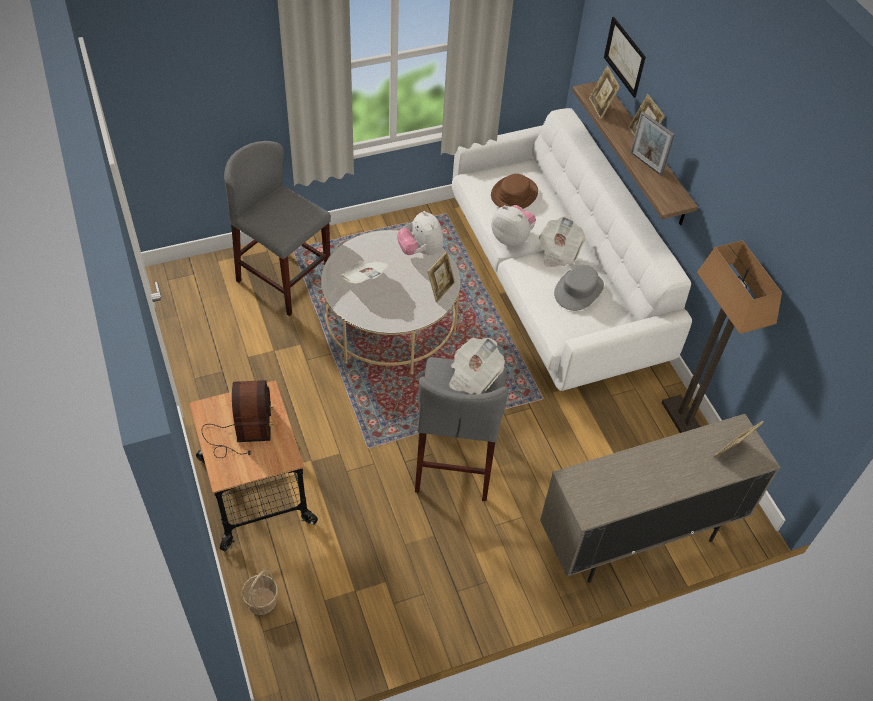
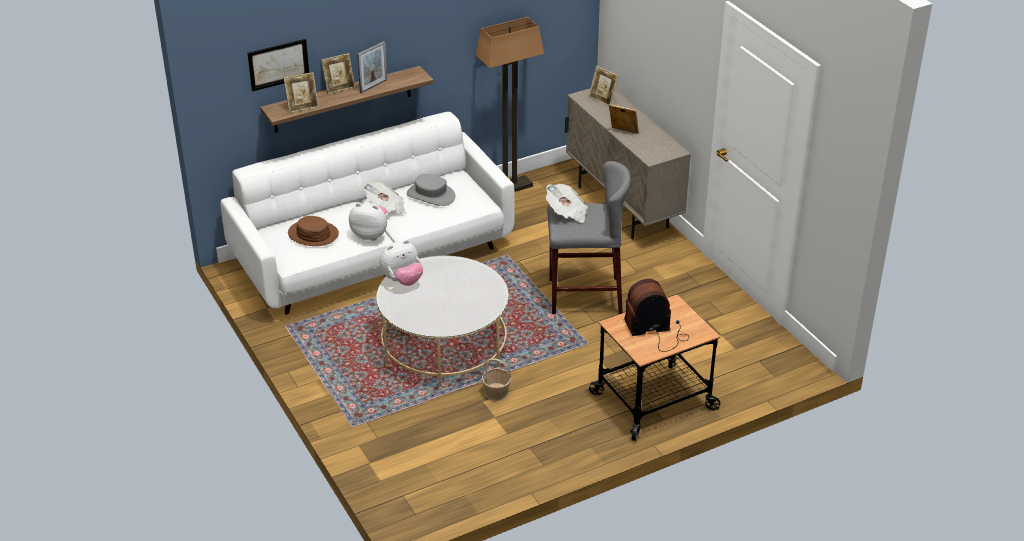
camera: 95 degrees left, 15 degrees down
grey stool [224,141,331,316] -> none
basket [242,569,278,615] -> basket moved to [482,358,511,401]
newspaper [341,261,389,283] -> none
picture frame [427,251,455,303] -> picture frame moved to [609,104,639,134]
plush toy [491,205,536,246] -> plush toy turned 75 degrees clockwise [349,203,388,241]

